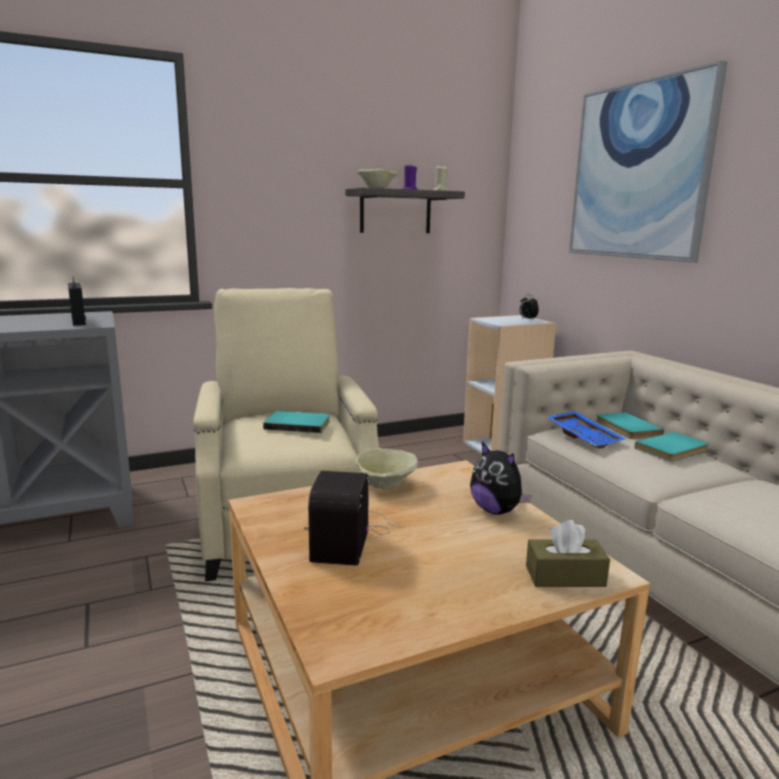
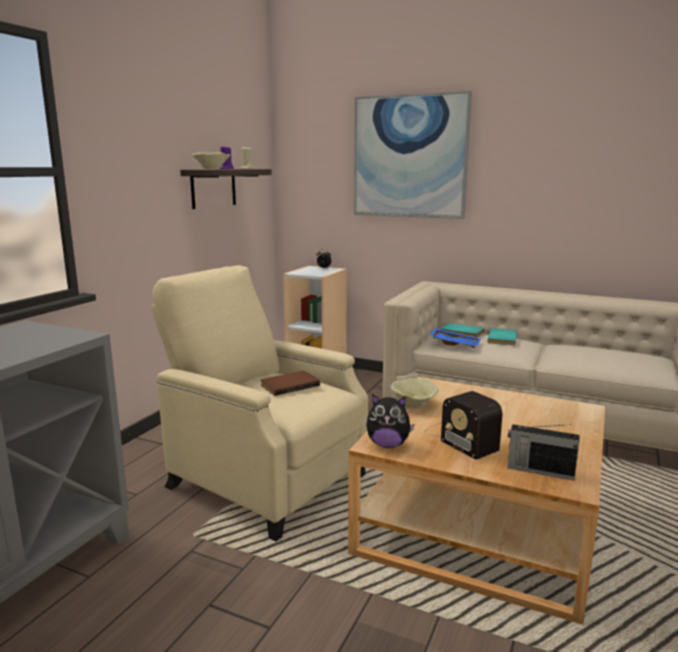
camera: 40 degrees left, 0 degrees up
radio [68,278,86,326] -> radio moved to [508,424,579,481]
turquoise book [263,411,330,433] -> brown book [261,371,320,396]
plush toy [470,442,532,515] -> plush toy moved to [366,394,415,448]
brown tissue box [526,520,610,587] -> none

